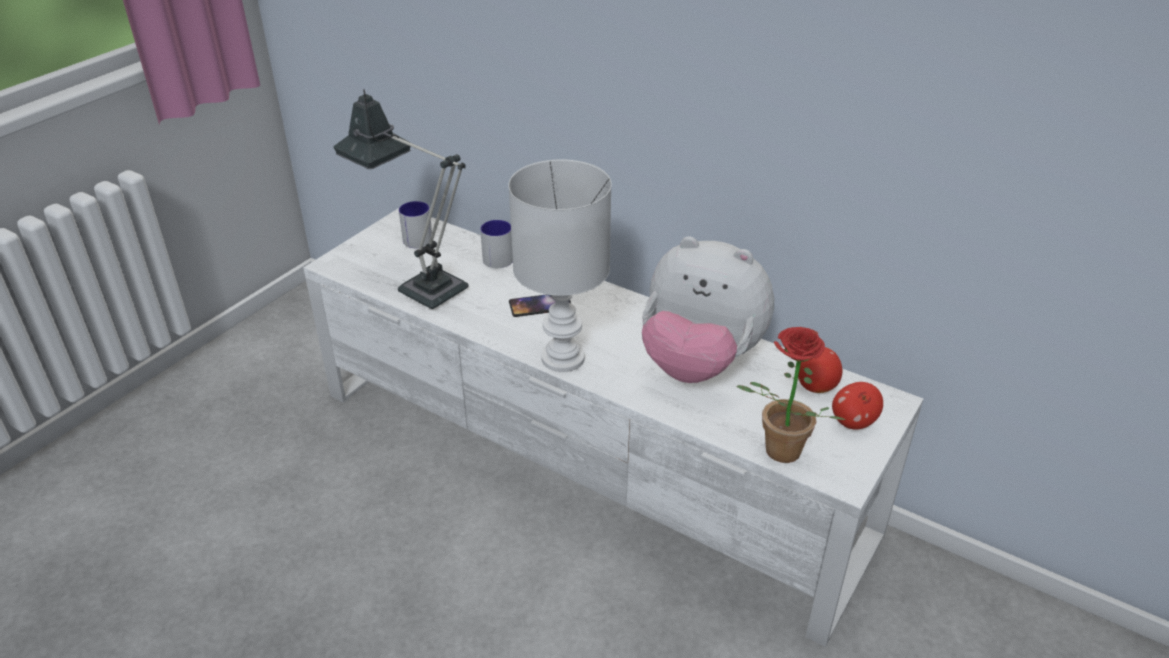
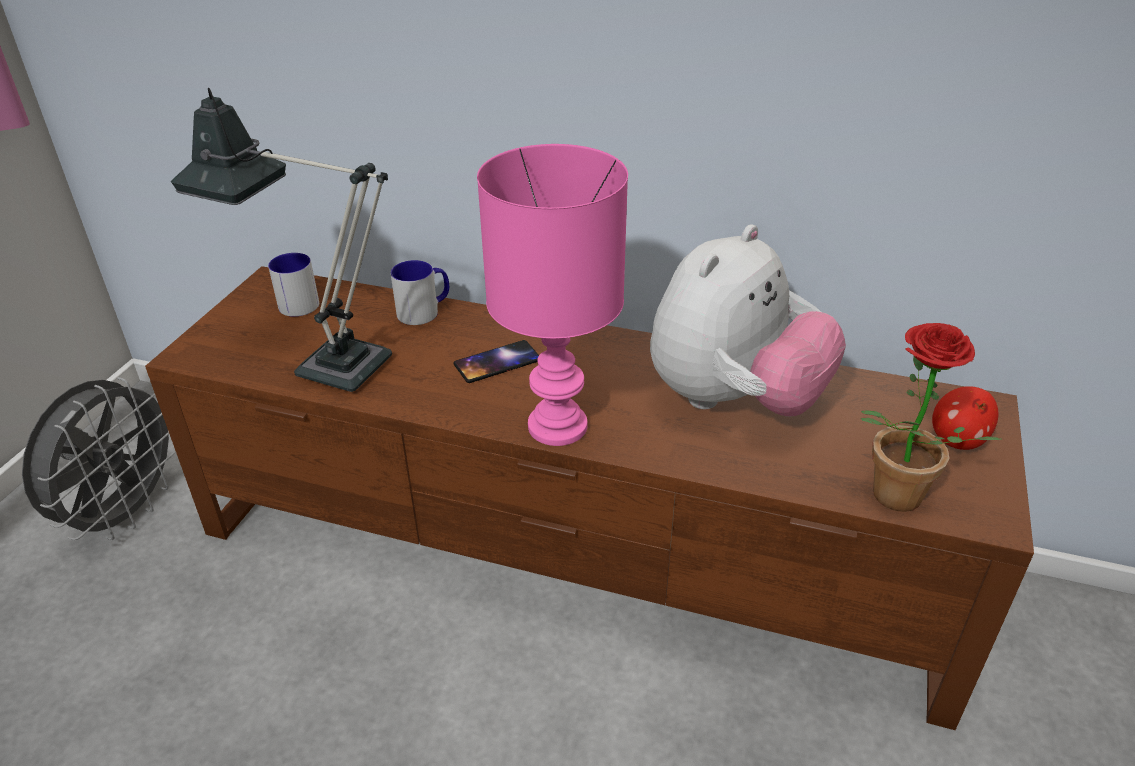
camera: 15 degrees left, 0 degrees up
white tv stand [303,208,923,647] -> brown tv stand [145,266,1034,730]
white table lamp [508,159,612,372] -> pink table lamp [477,144,628,446]
plush toy [642,236,774,383] -> plush toy turned 60 degrees counterclockwise [650,224,846,417]
apple [798,347,842,393] -> none
none -> grey fan [22,377,176,540]

